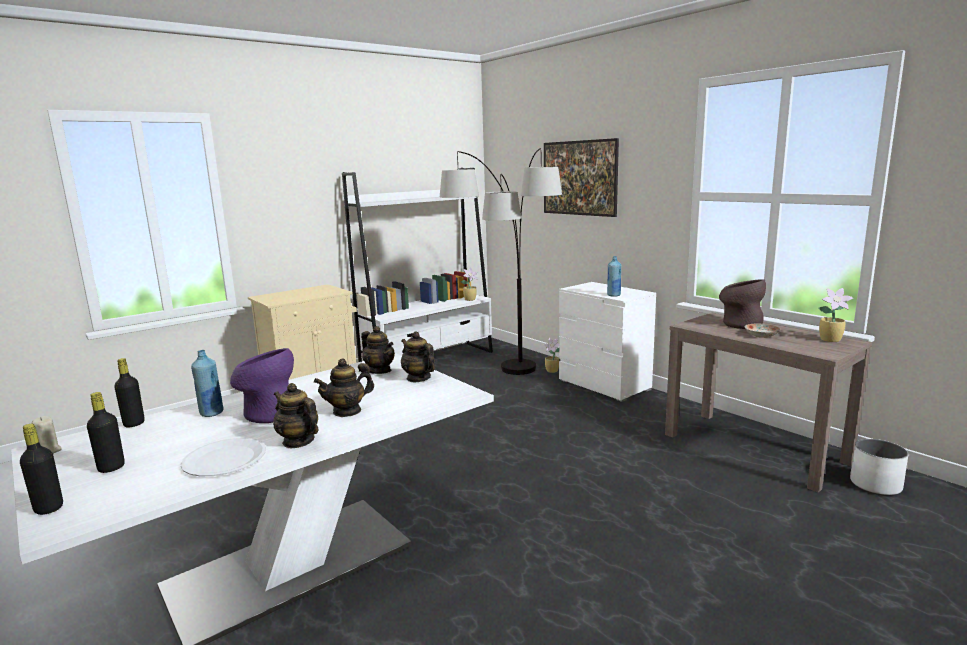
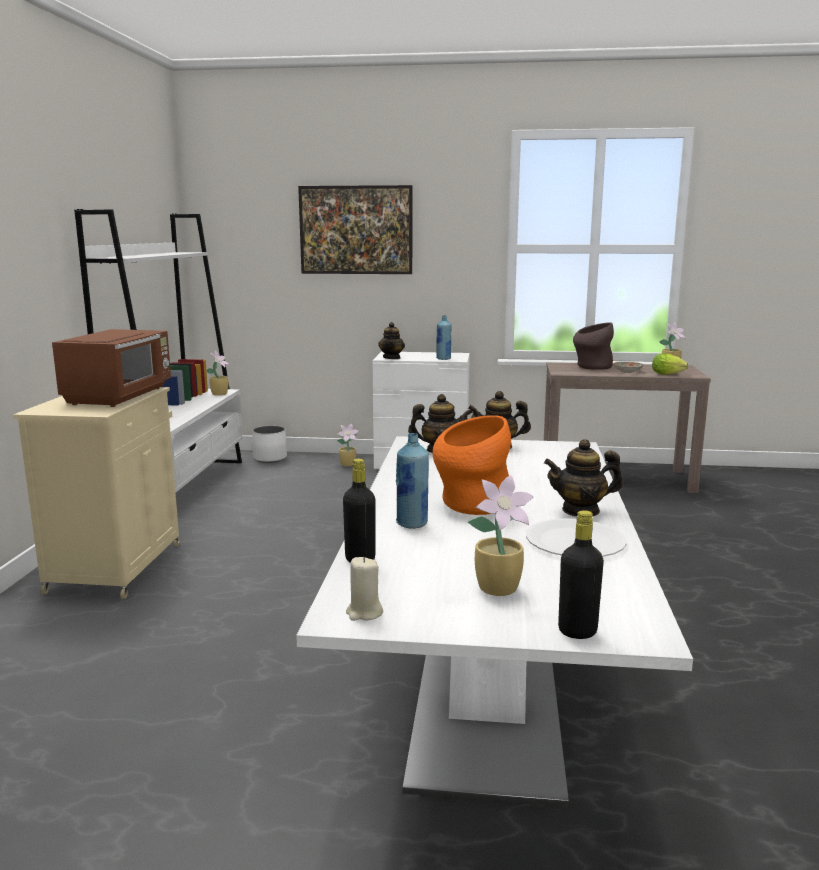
camera: 45 degrees left, 0 degrees up
black bottle [87,392,125,473] -> potted plant [468,475,534,596]
purple vase [230,348,294,423] -> orange vase [433,415,511,515]
teapot [314,358,374,417] -> teapot moved to [378,322,405,359]
floor lamp [440,148,562,375] -> none
white planter [850,439,908,496] -> white planter moved to [252,426,287,463]
none -> brown microwave [52,329,171,407]
none -> lettuce [652,353,688,375]

